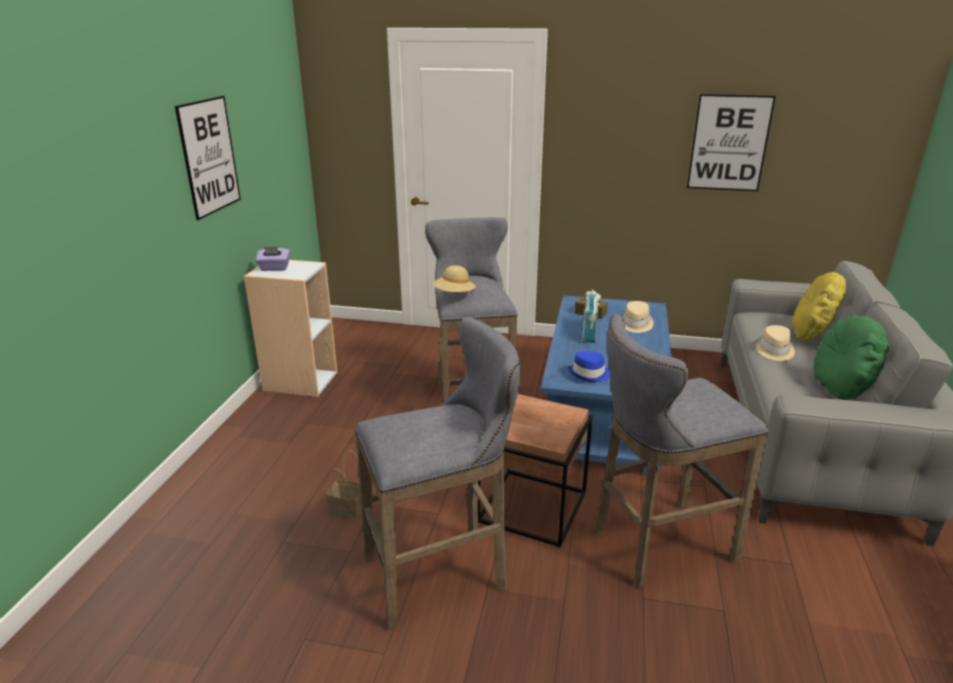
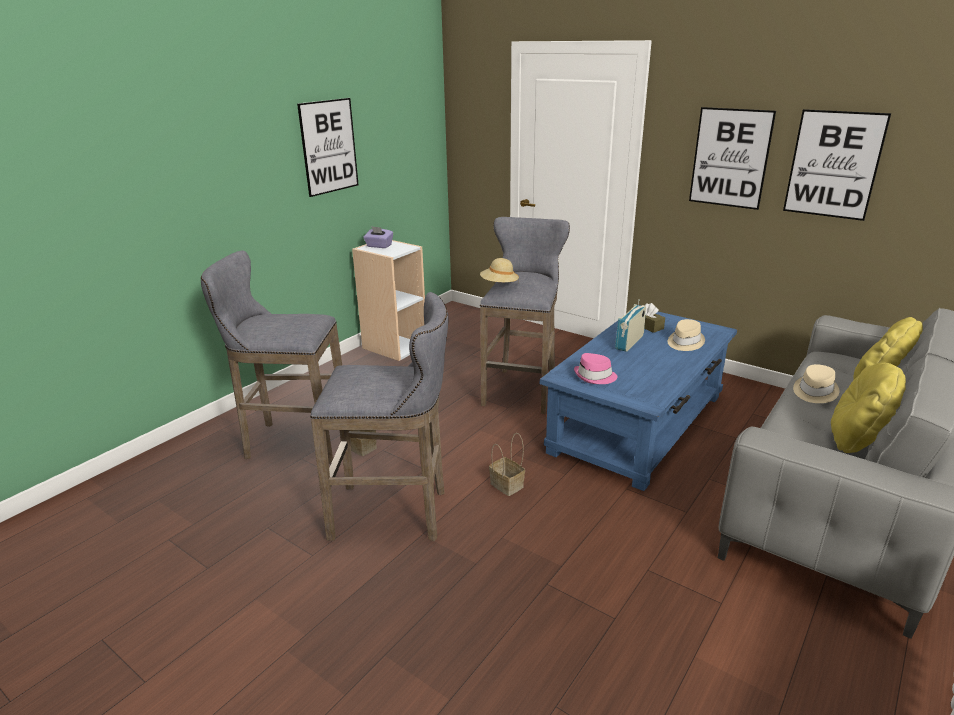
camera: 25 degrees right, 0 degrees up
brown side table [478,394,593,548] -> basket [489,433,525,496]
blue hat [568,351,610,382] -> pink hat [574,353,618,384]
grey stool [595,314,768,589] -> grey stool moved to [201,250,342,464]
green pillow [814,316,889,400] -> yellow pillow [831,363,906,453]
none -> picture [689,107,776,210]

